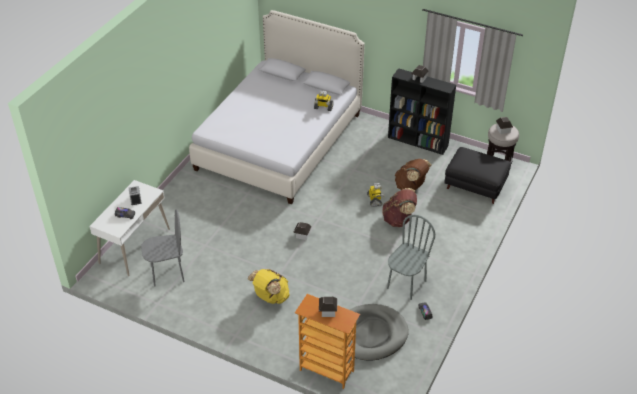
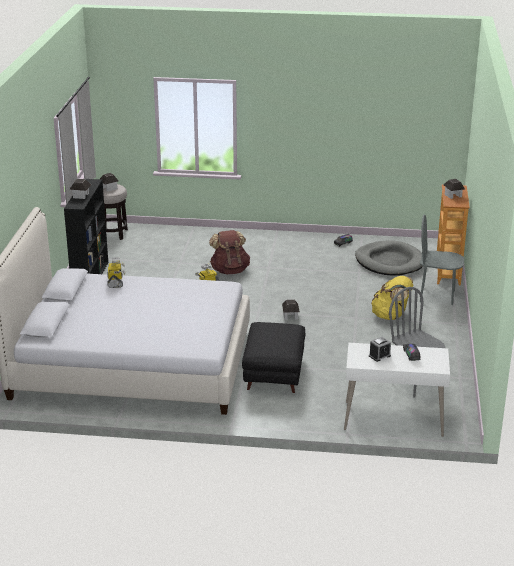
camera: 110 degrees left, 15 degrees down
grey chair [387,215,435,300] -> grey chair moved to [420,214,464,305]
brown backpack [395,159,432,190] -> none
black ottoman [445,147,511,204] -> black ottoman moved to [242,322,305,393]

